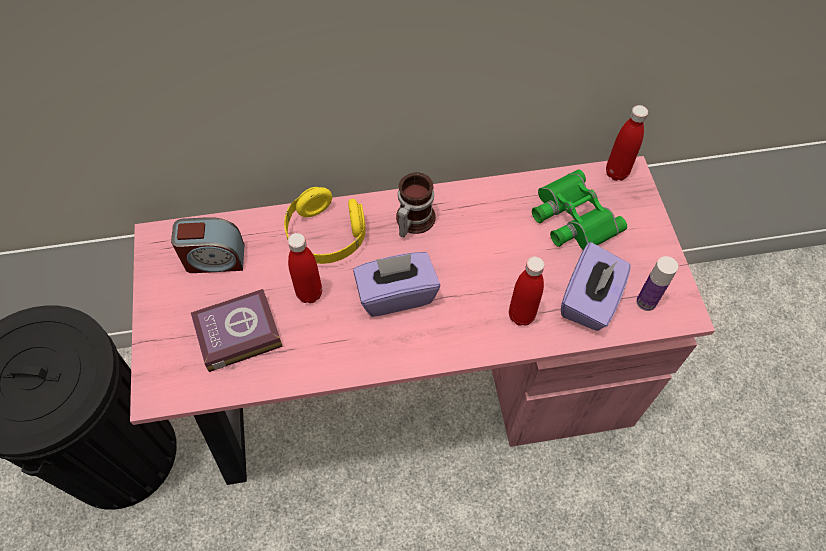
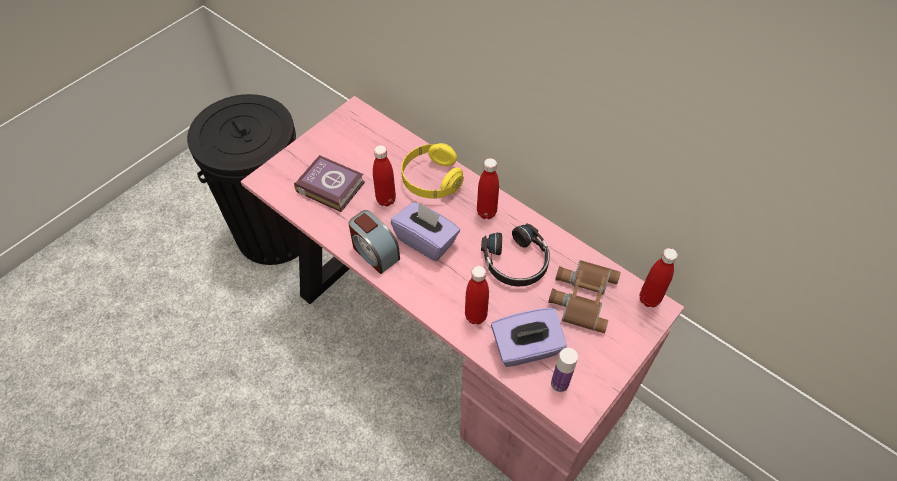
camera: 50 degrees right, 5 degrees down
alarm clock [171,217,245,273] -> alarm clock moved to [349,210,400,274]
mug [396,172,436,238] -> red bottle [477,158,499,219]
green binoculars [532,169,627,250] -> brown binoculars [548,260,621,333]
none -> black headphones [481,223,550,286]

